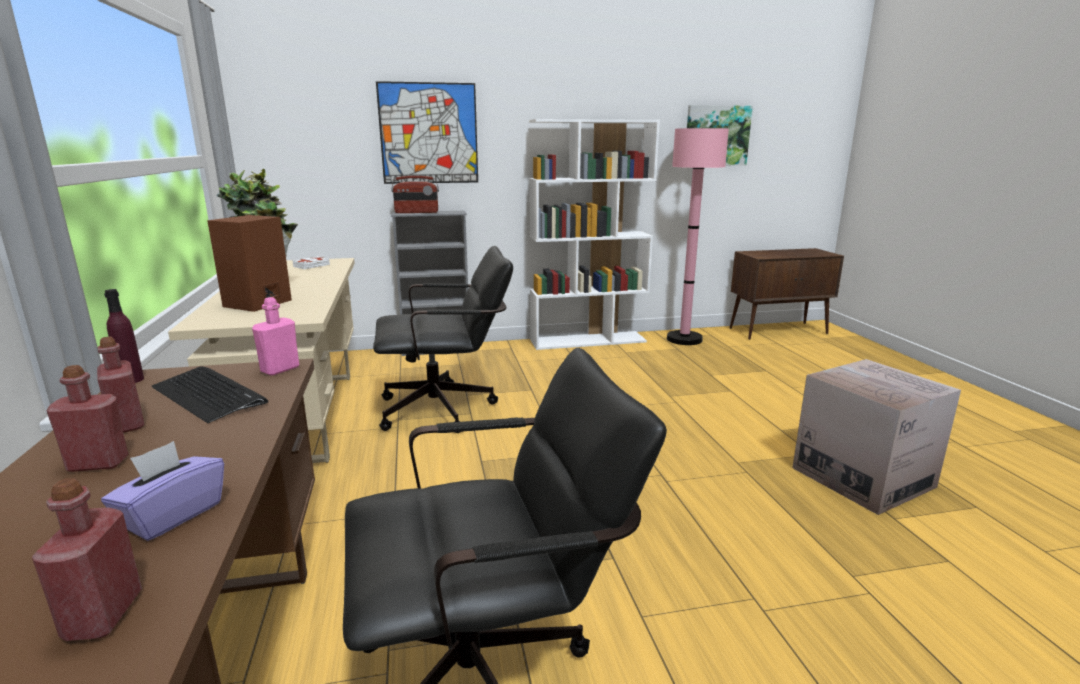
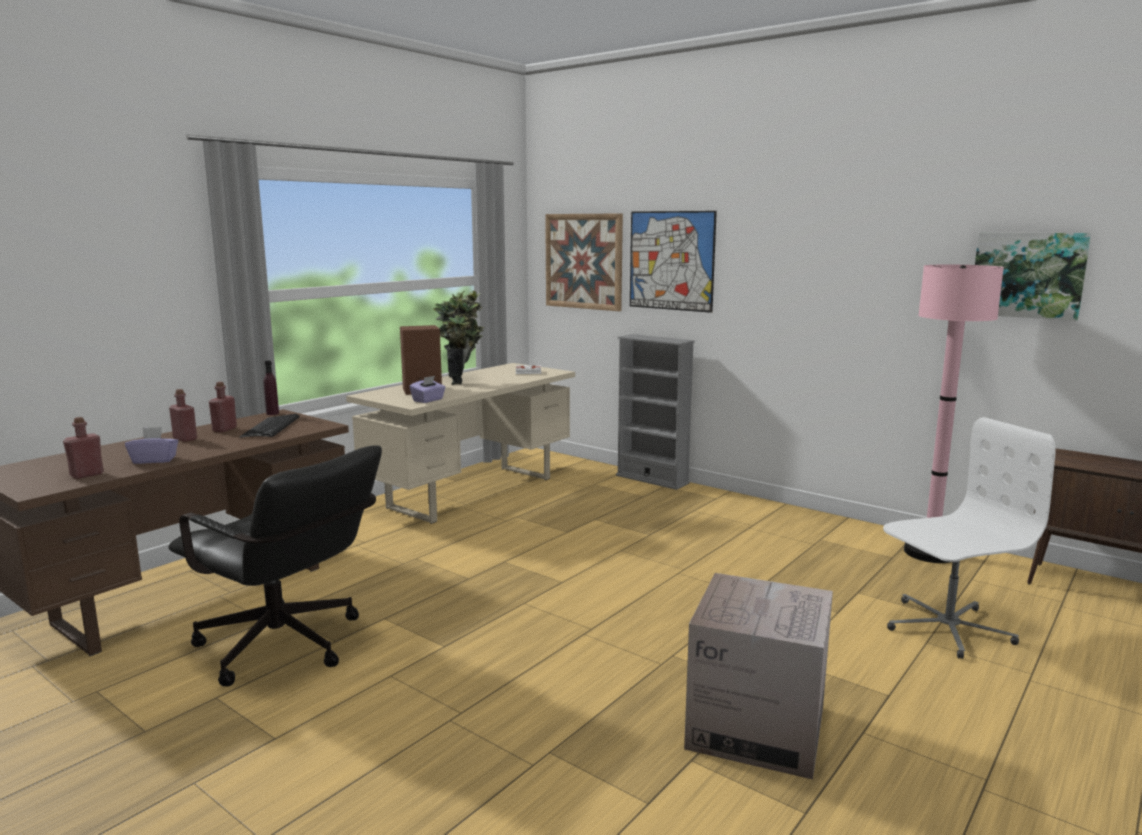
camera: 50 degrees right, 5 degrees down
pink bottle [252,297,299,376] -> none
black office chair [373,246,513,433] -> none
radio [391,176,439,213] -> none
white bookcase [529,119,660,350] -> none
none -> purple tissue box [409,376,446,403]
none -> picture [545,213,623,311]
none -> white office chair [883,417,1056,659]

